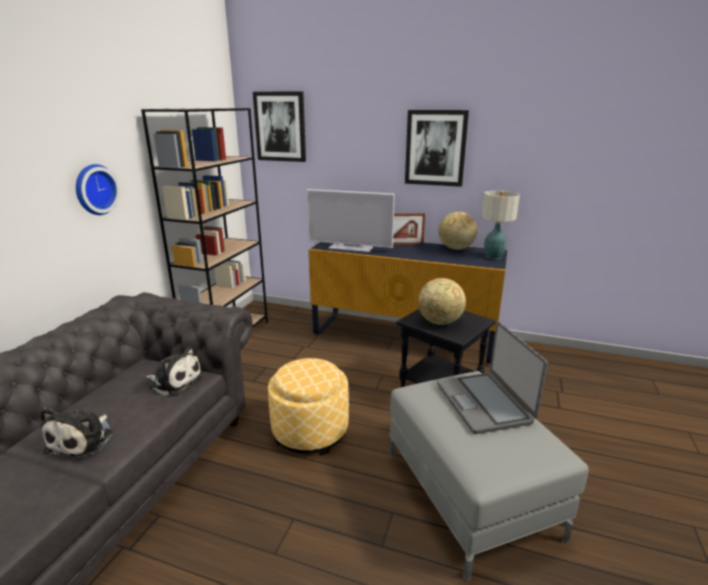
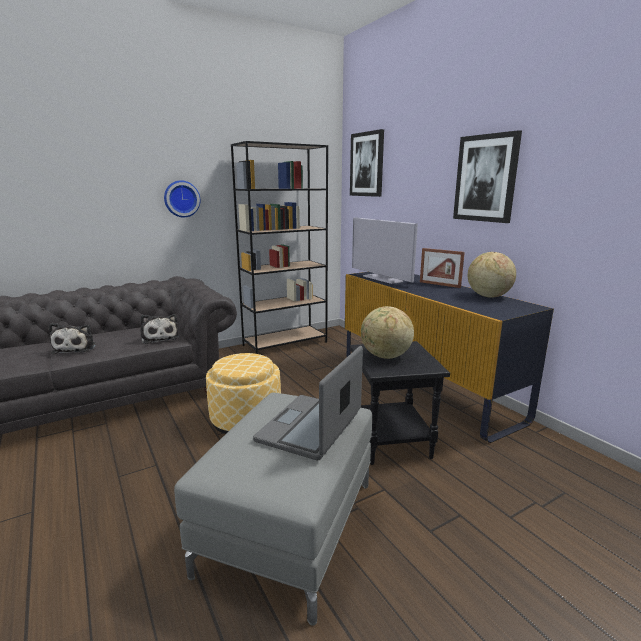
camera: 40 degrees right, 5 degrees down
plush toy [41,407,113,459] -> plush toy turned 60 degrees counterclockwise [49,323,96,354]
table lamp [481,191,520,260] -> none

